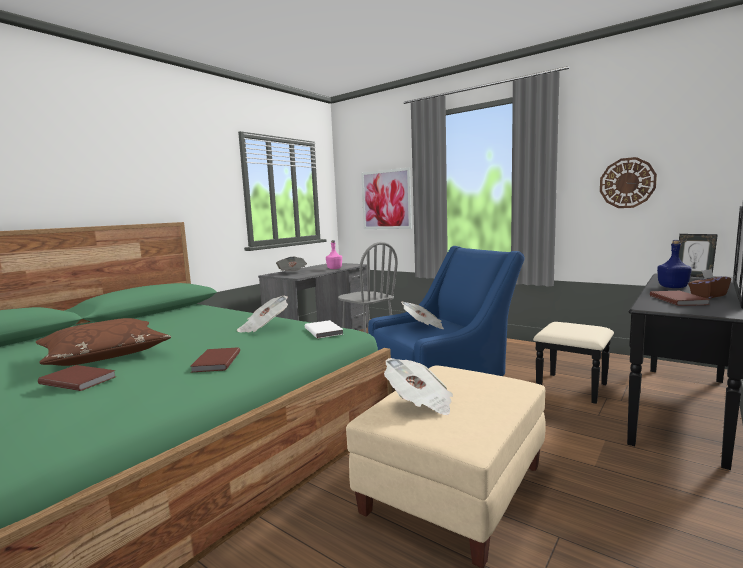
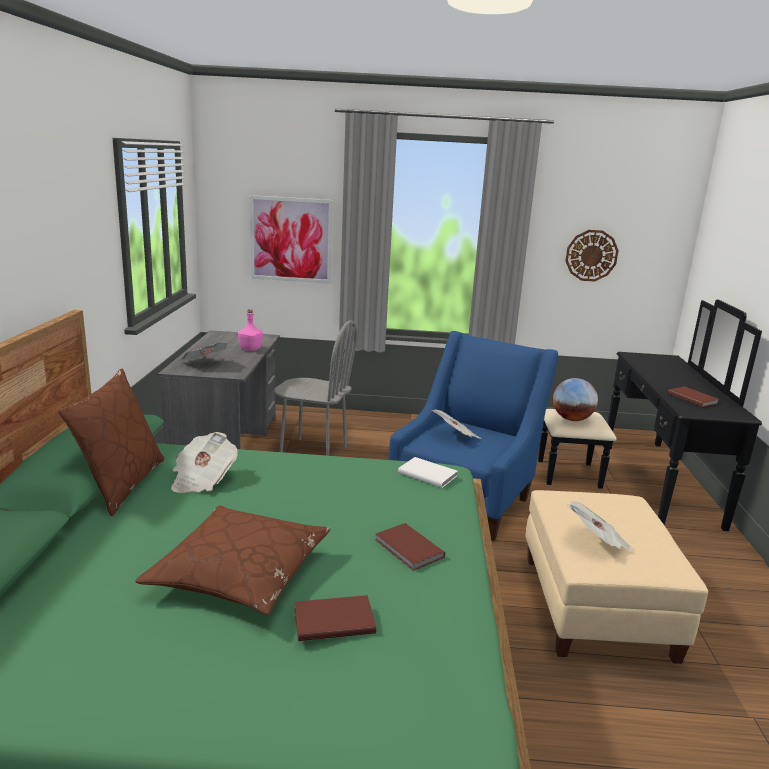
camera: 35 degrees left, 10 degrees up
newspaper [237,296,288,333] -> newspaper moved to [171,432,238,493]
blue bottle [657,240,692,288] -> none
picture frame [679,234,718,278] -> none
brown tissue box [688,269,731,298] -> none
none -> brown pillow [58,369,165,516]
none -> globe [553,378,598,421]

